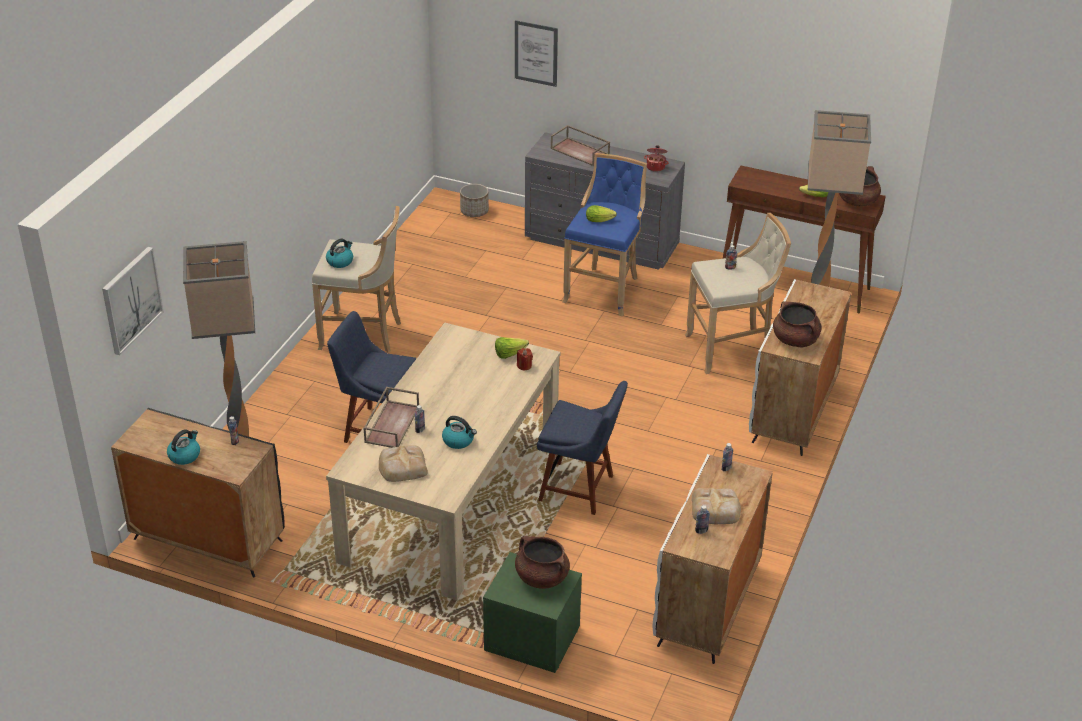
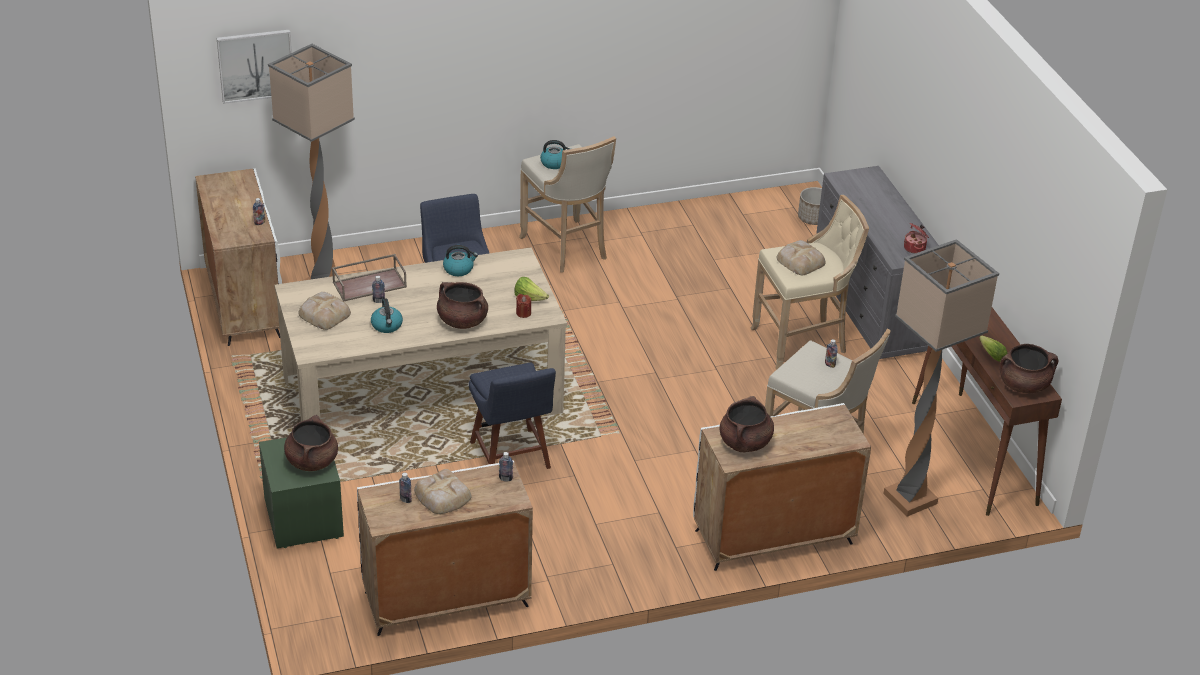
camera: 50 degrees right, 0 degrees up
black cabinet [111,408,285,578] -> white cabinet [195,168,282,346]
kettle [167,430,200,465] -> kettle moved to [443,245,478,276]
picture [515,20,558,87] -> none
brown tray [551,125,610,166] -> none
blue stool [562,153,647,316] -> beige stool [751,195,869,370]
lettuce [586,205,617,222] -> bread [777,240,826,275]
none -> brown cooking pot [437,282,488,329]

